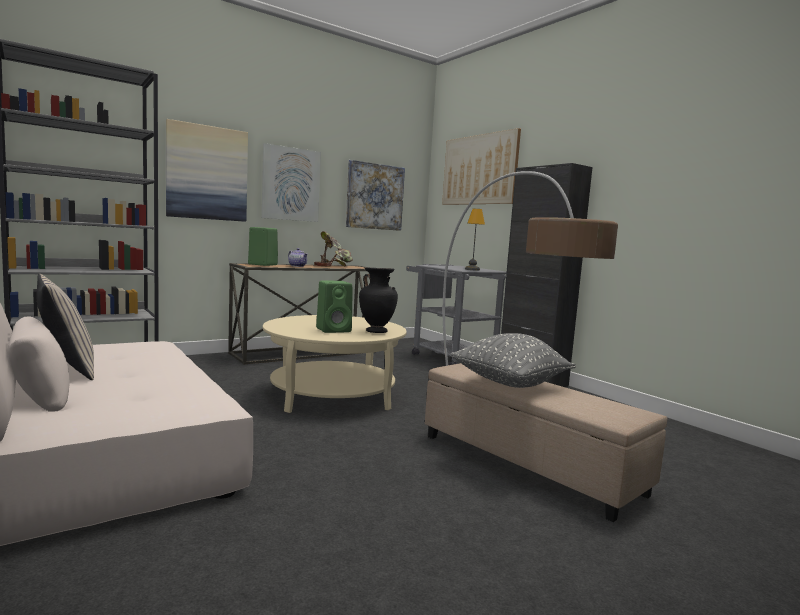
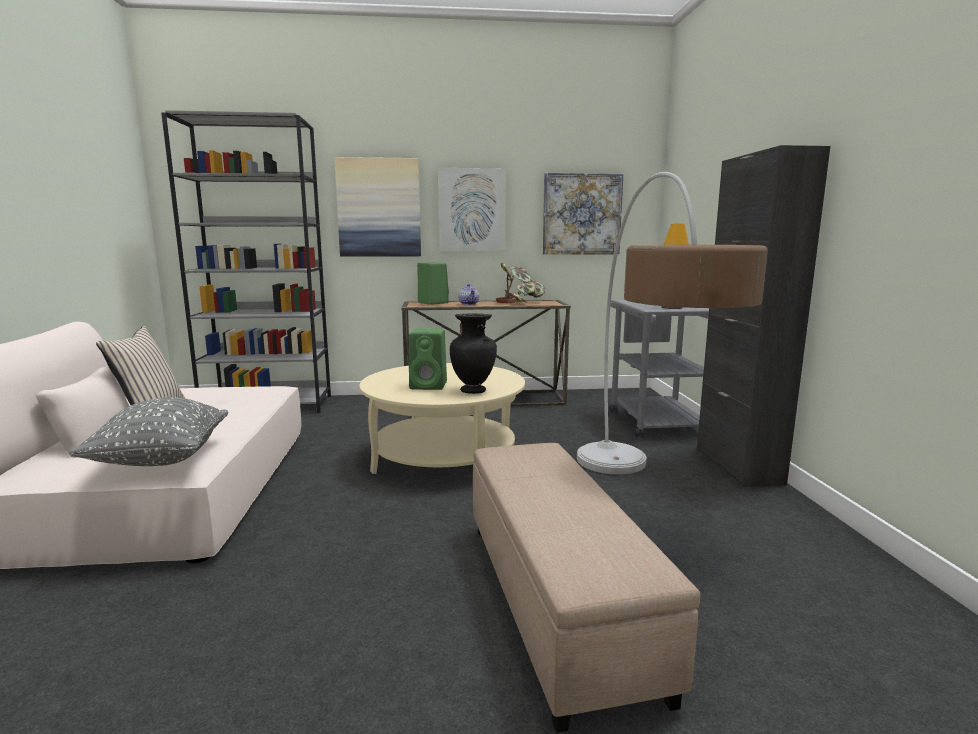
camera: 30 degrees right, 5 degrees up
picture [442,128,521,205] -> none
grey pillow [450,333,576,388] -> grey pillow moved to [70,397,228,466]

